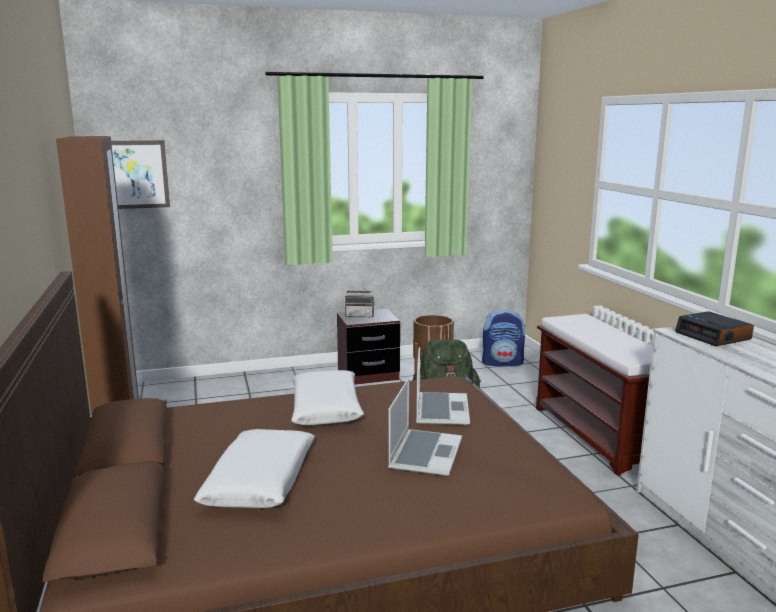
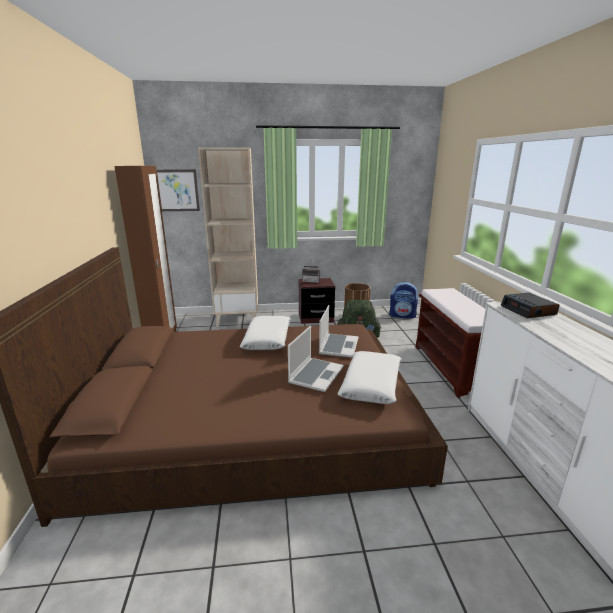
camera: 10 degrees right, 5 degrees up
white pillow [194,429,315,508] -> white pillow moved to [338,351,402,404]
none -> beige bookcase [198,147,258,327]

